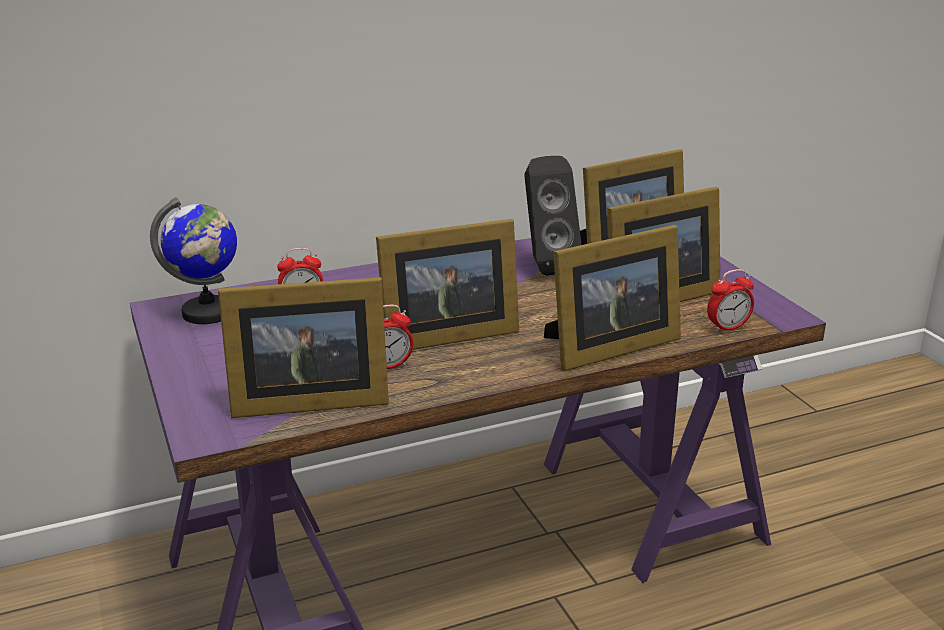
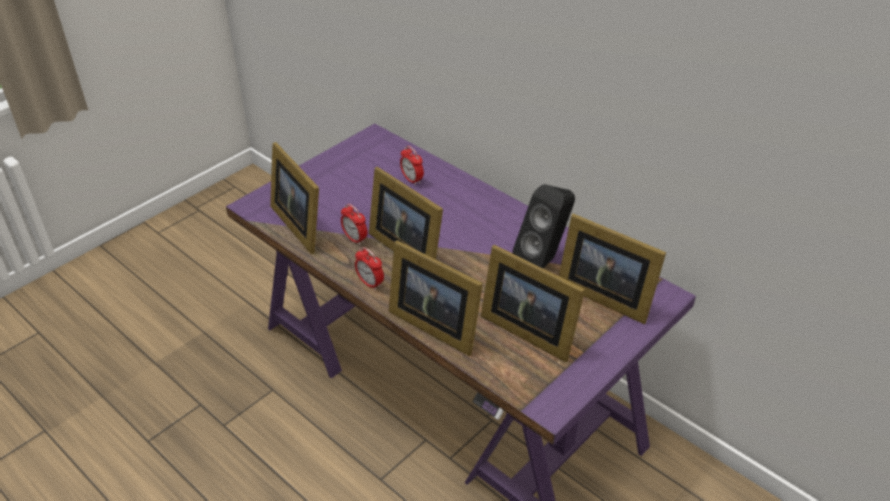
camera: 65 degrees right, 15 degrees up
globe [150,197,237,324] -> none
alarm clock [707,269,754,333] -> alarm clock moved to [355,247,384,290]

